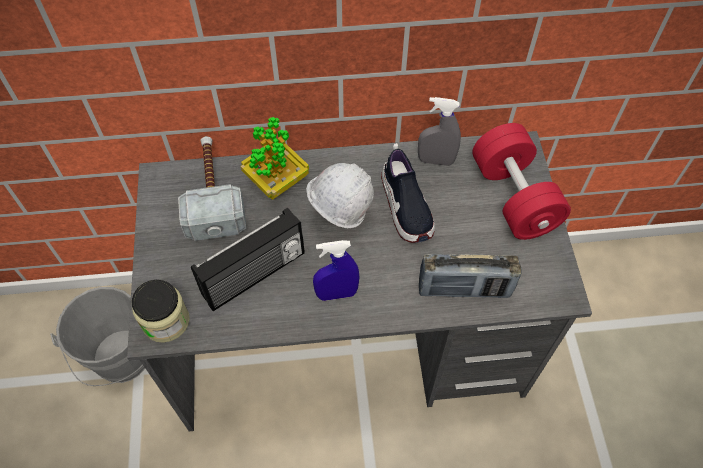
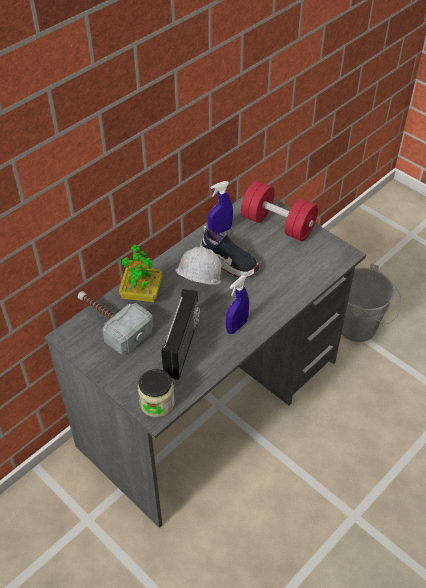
camera: 40 degrees left, 10 degrees down
grey bucket [50,287,145,386] -> grey bucket moved to [341,263,401,342]
grey spray bottle [418,97,461,166] -> blue spray bottle [208,181,233,234]
radio [419,254,521,298] -> none

